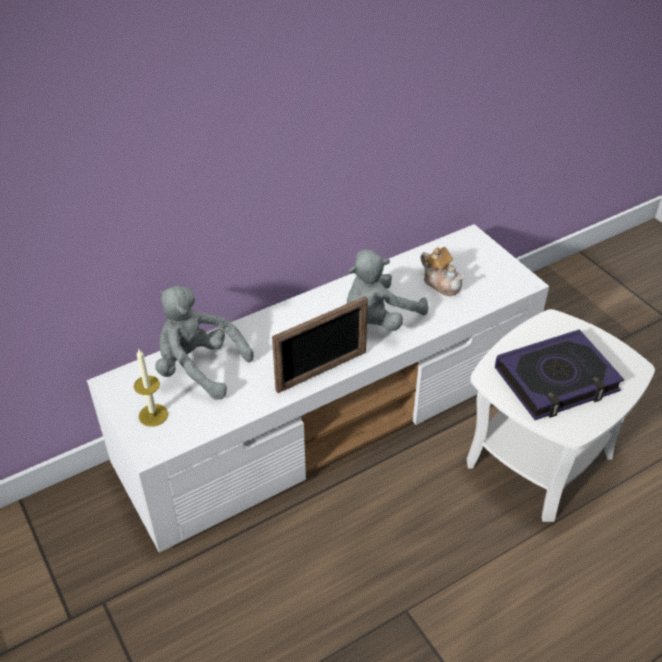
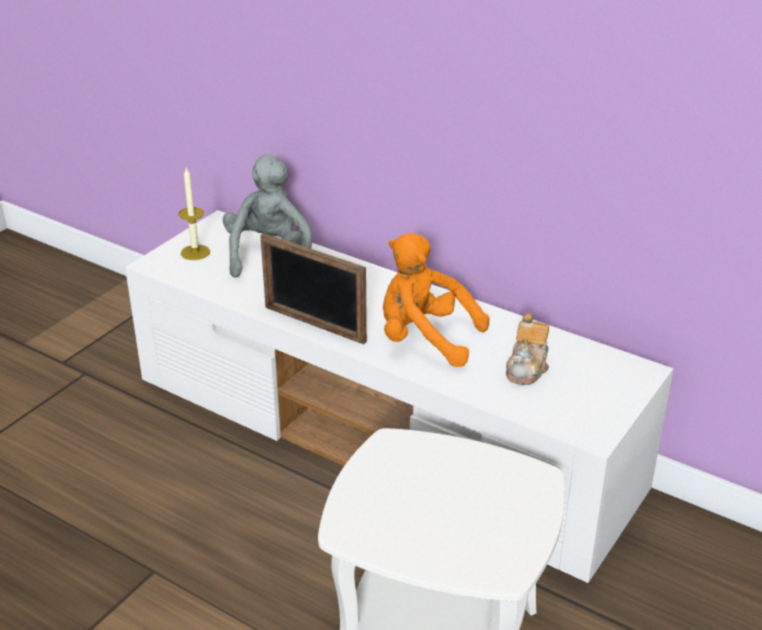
camera: 65 degrees right, 10 degrees down
grey plush toy [347,249,428,331] -> orange plush toy [383,233,489,367]
book [495,329,624,420] -> none

